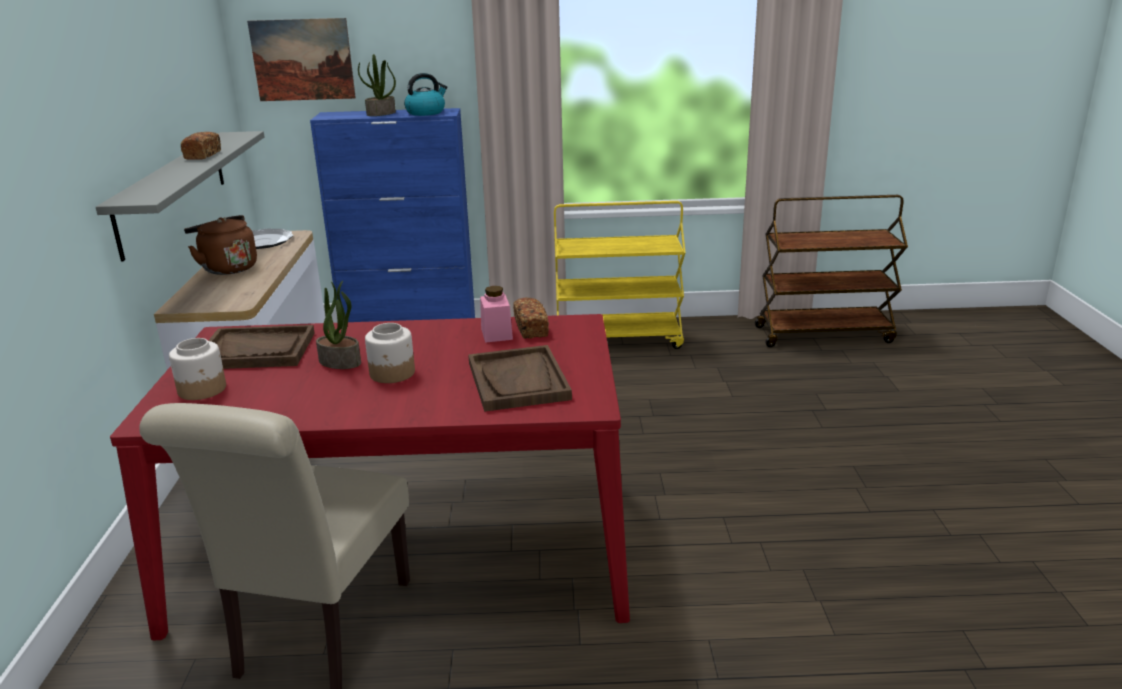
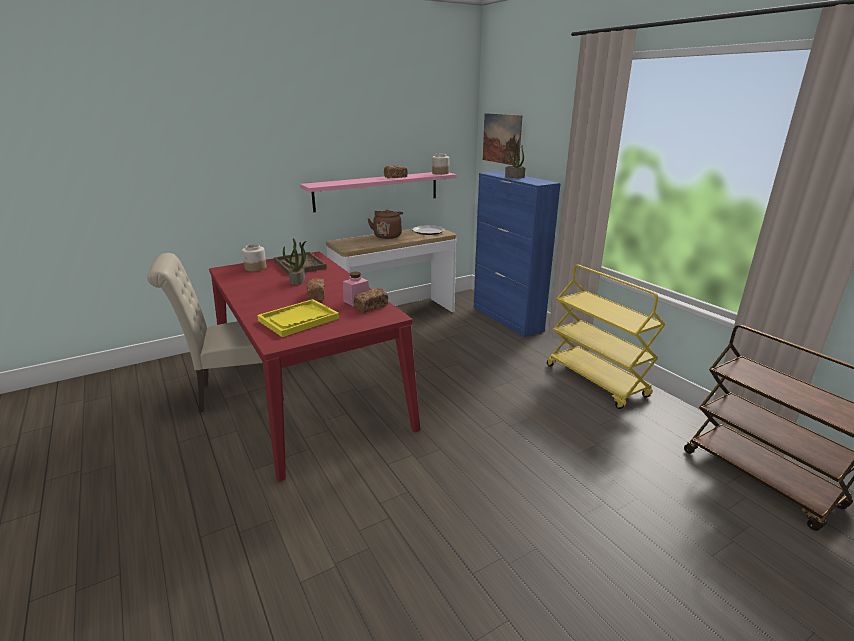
camera: 60 degrees right, 0 degrees up
grey shelf [96,131,264,261] -> pink shelf [300,172,457,212]
jar [365,323,415,383] -> jar moved to [432,154,449,175]
kettle [404,73,447,116] -> none
brown tray [468,345,572,412] -> yellow tray [257,299,339,337]
none -> bread [307,278,324,301]

